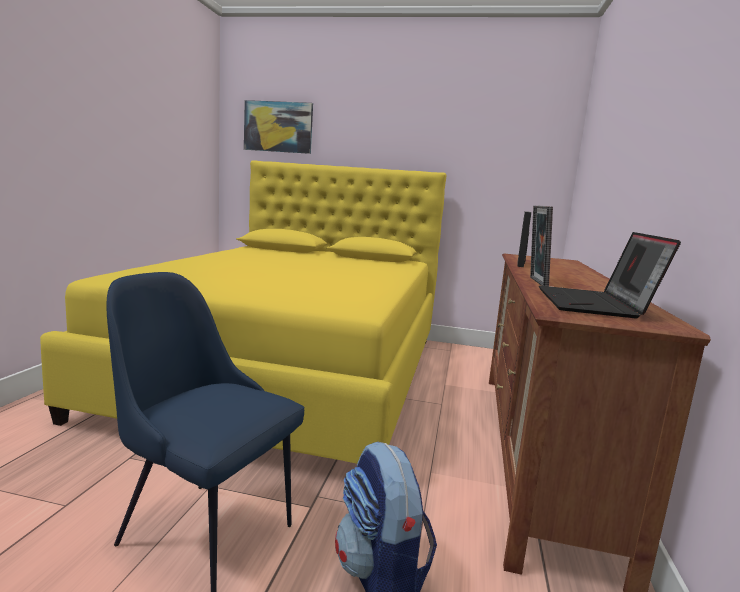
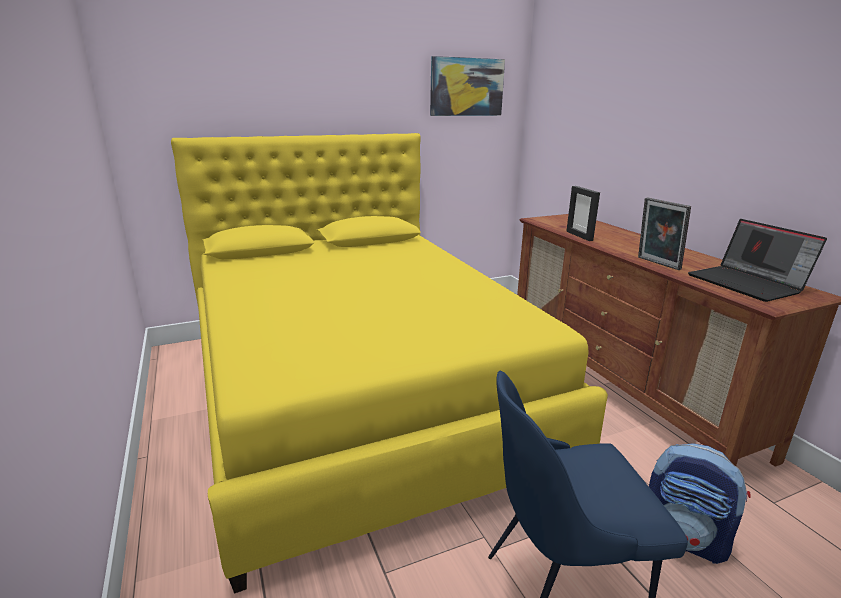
camera: 35 degrees left, 10 degrees up
picture [244,100,313,154] -> picture moved to [430,56,505,116]

